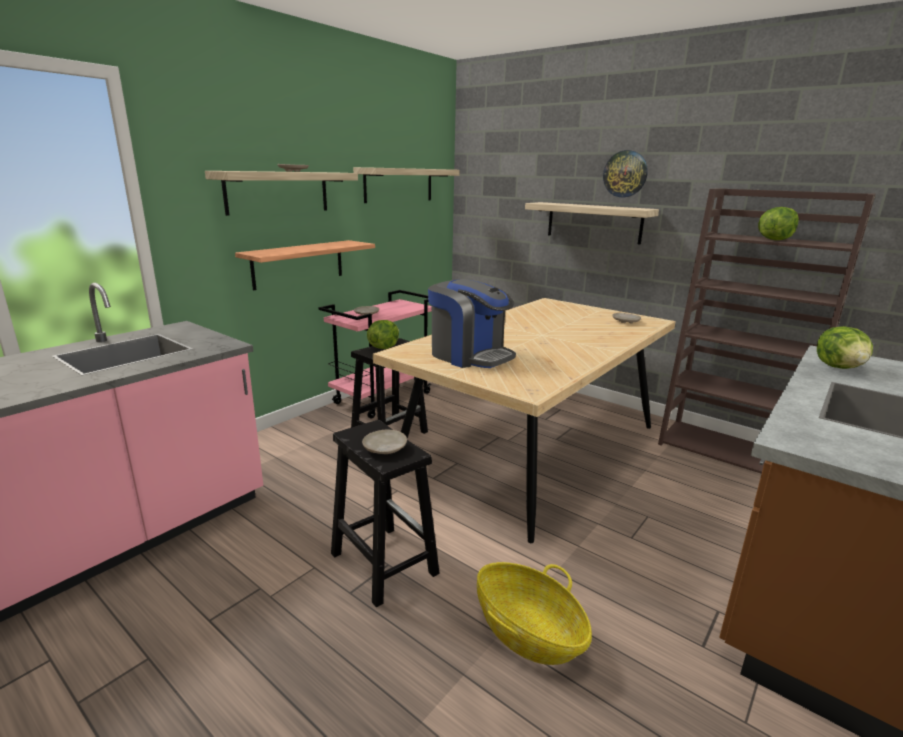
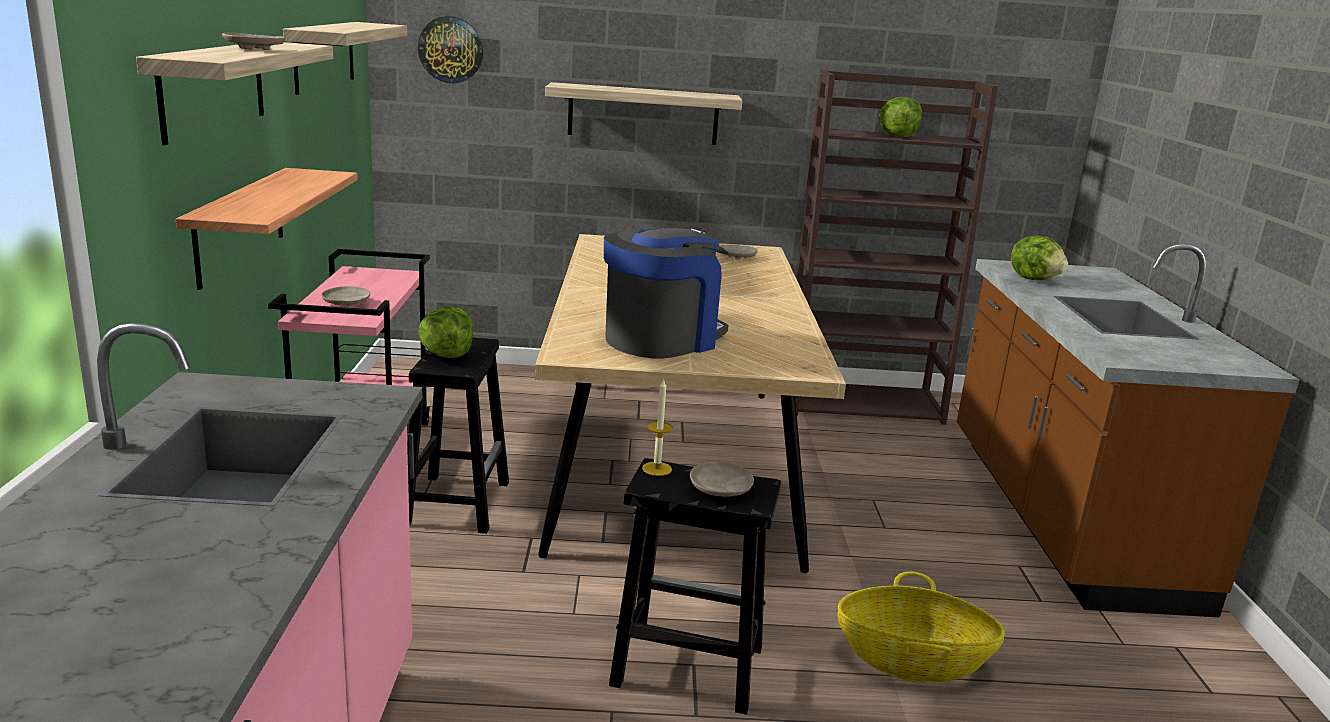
camera: 40 degrees left, 0 degrees up
coffee machine [428,279,516,368] -> coffee machine turned 45 degrees counterclockwise [604,228,728,359]
wall clock [603,150,648,197] -> wall clock moved to [418,16,483,84]
none -> candle [642,379,673,476]

